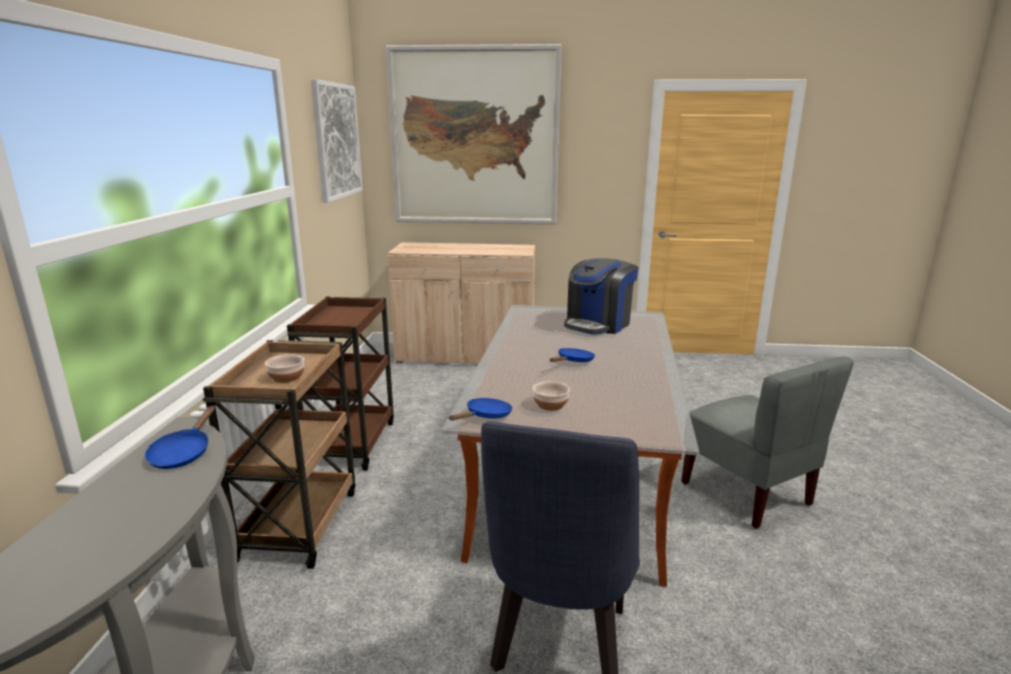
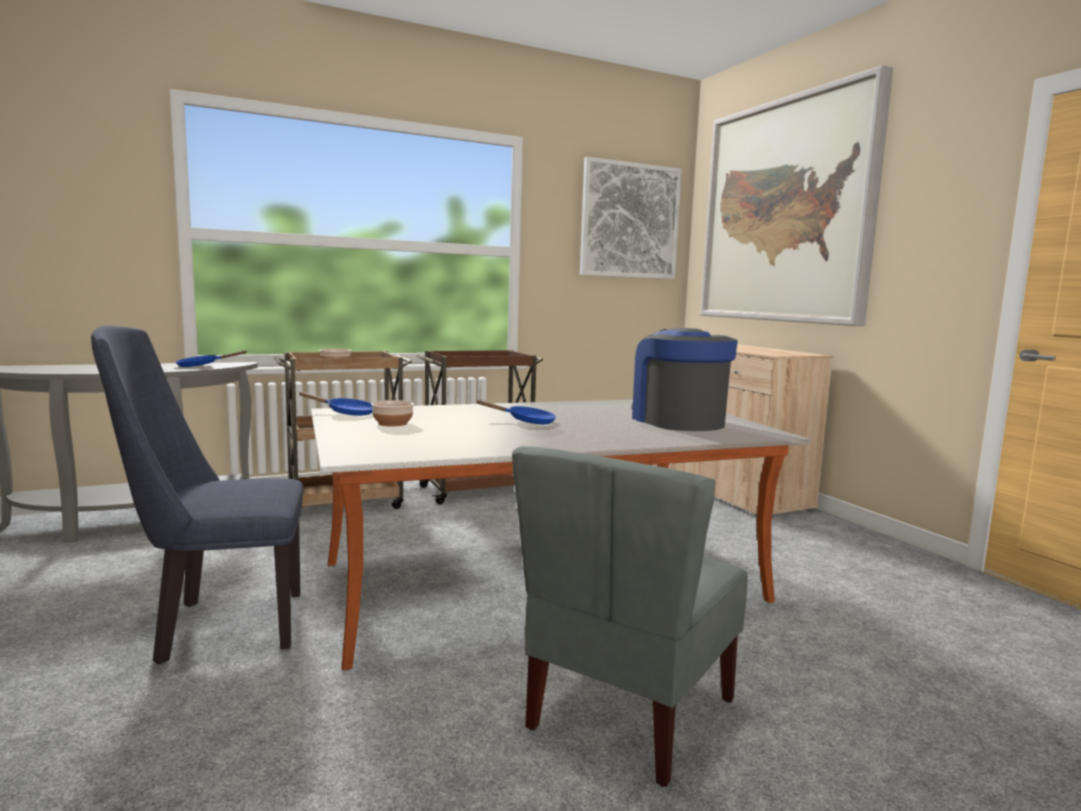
camera: 60 degrees right, 10 degrees down
coffee machine [564,258,639,335] -> coffee machine turned 60 degrees clockwise [631,328,738,431]

